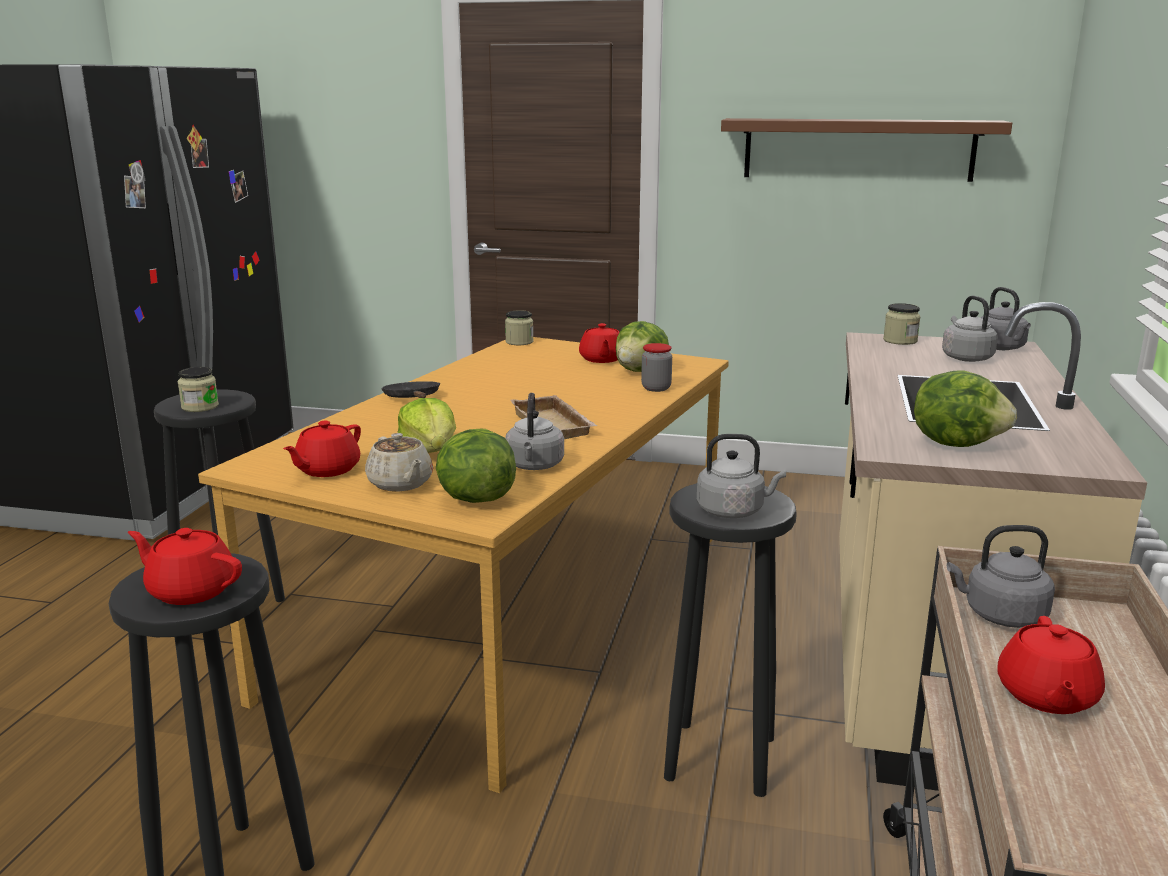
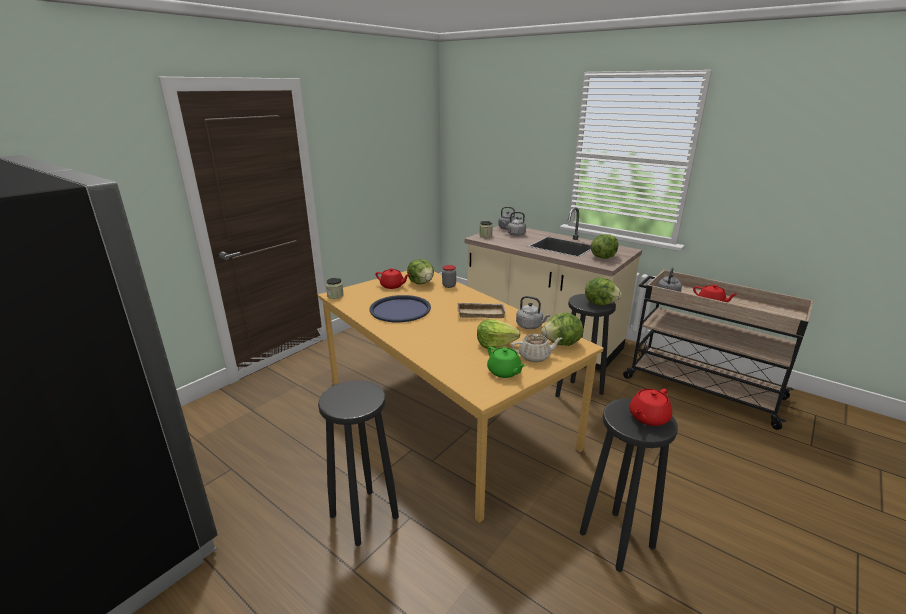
camera: 65 degrees left, 5 degrees up
jar [178,367,219,412] -> none
red teapot [283,421,361,477] -> green teapot [487,346,525,378]
black frying pan [381,381,440,398] -> none
grey kettle [697,434,786,518] -> lettuce [585,277,622,306]
brown shelf [721,118,1012,182] -> none
none -> blue tray [370,295,431,322]

